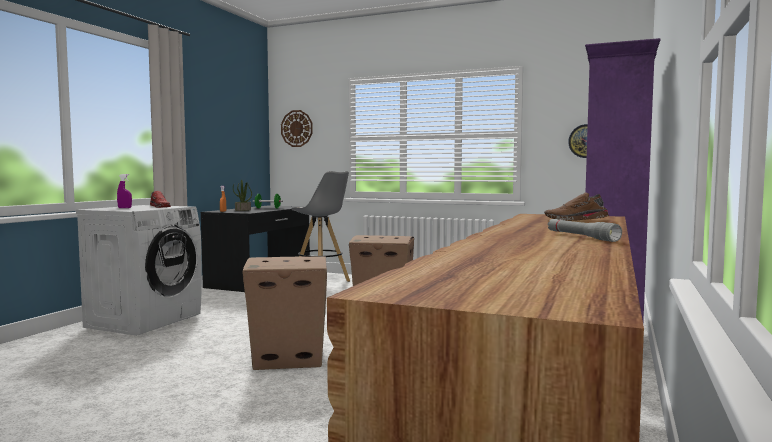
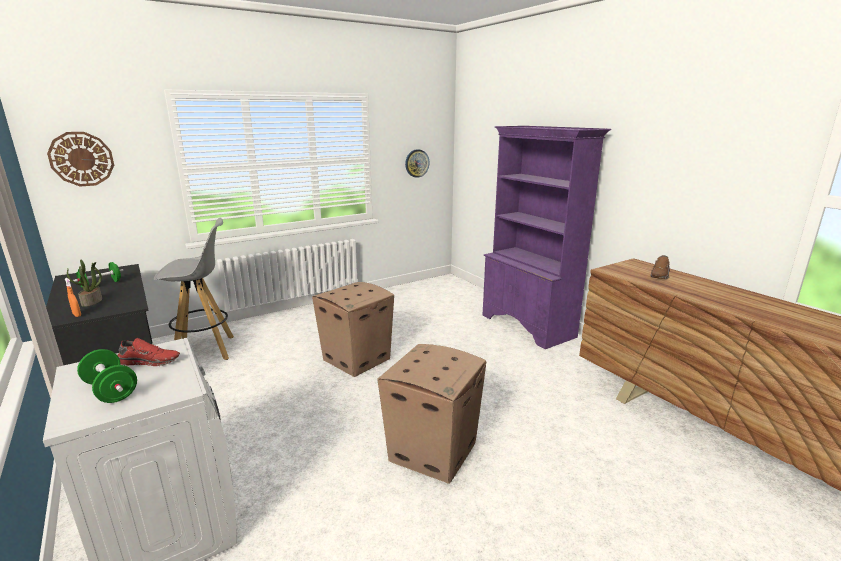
camera: 55 degrees left, 15 degrees up
purple spray bottle [117,174,132,208] -> green dumbbell [77,349,137,403]
grey flashlight [548,219,622,242] -> none

